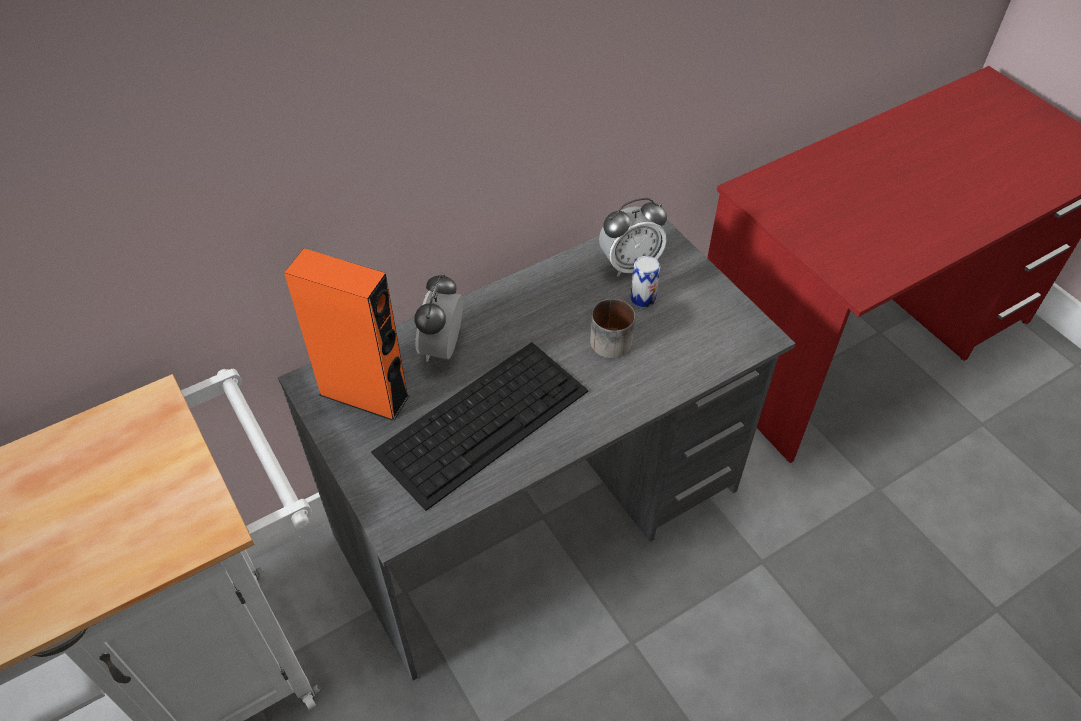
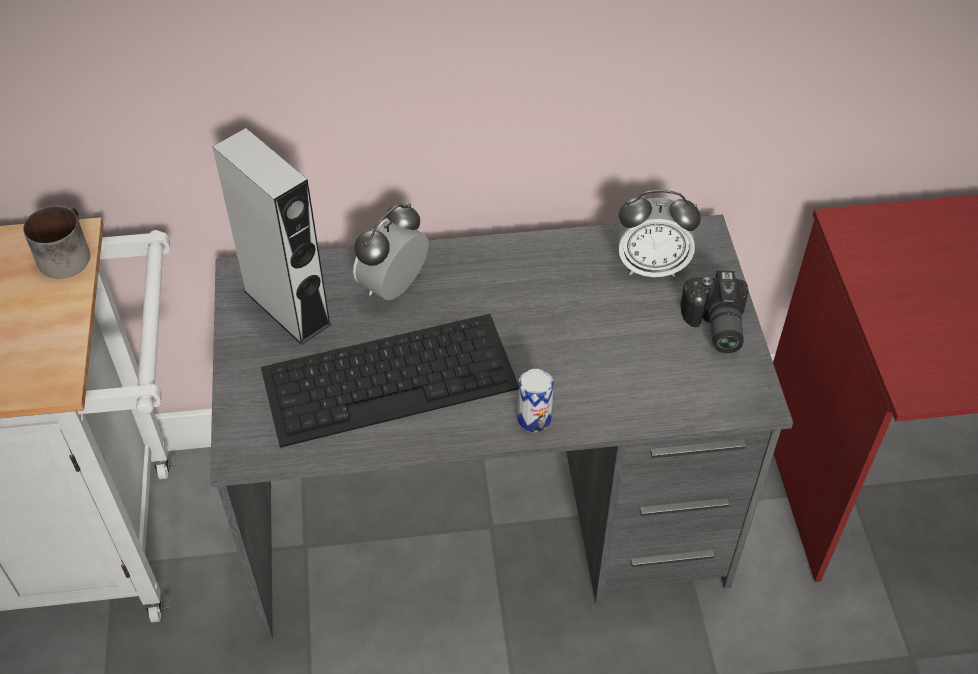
camera: 25 degrees right, 0 degrees up
orange speaker [284,248,410,421] -> grey speaker [212,128,332,345]
mug [590,299,635,358] -> mug moved to [23,206,90,279]
can [630,256,661,307] -> can moved to [518,369,554,433]
none -> camera [680,271,748,353]

